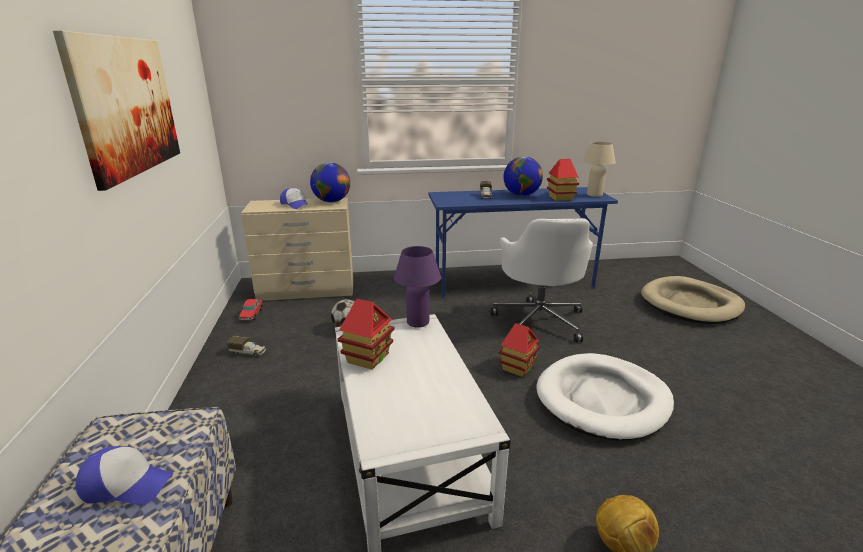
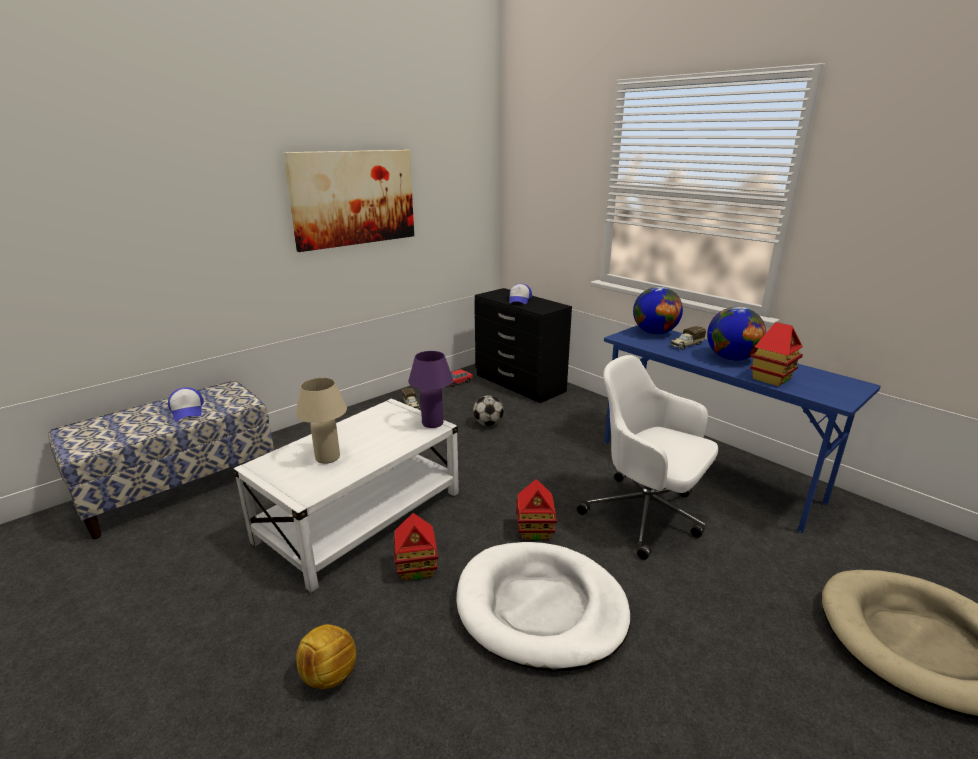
camera: 55 degrees right, 0 degrees up
beige dresser [241,198,353,301] -> black dresser [475,288,572,403]
globe [310,162,350,202] -> globe moved to [633,287,683,334]
toy house [338,299,394,370] -> toy house moved to [394,513,438,581]
white office chair [490,218,593,342] -> white office chair turned 75 degrees clockwise [577,355,718,560]
beige table lamp [583,142,616,197] -> beige table lamp moved to [295,378,347,464]

